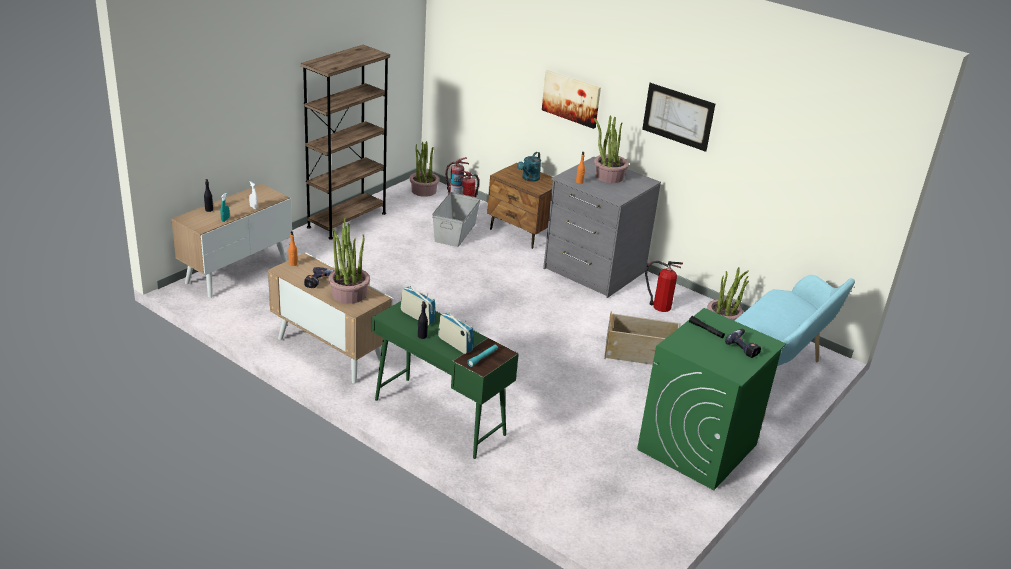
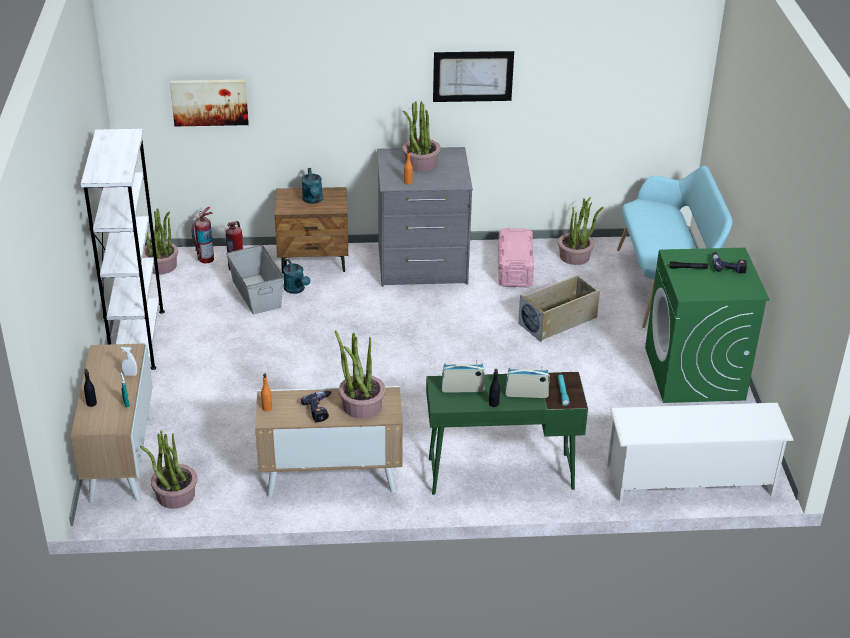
camera: 40 degrees left, 5 degrees up
brown bookcase [301,45,390,239] -> white bookcase [81,129,165,370]
picture [542,70,601,129] -> picture moved to [170,80,249,126]
fire extinguisher [645,261,683,312] -> pink storage box [498,227,534,287]
none -> potted plant [140,430,197,509]
none -> turquoise watering can [283,259,310,294]
none -> white shoe rack [607,403,794,502]

